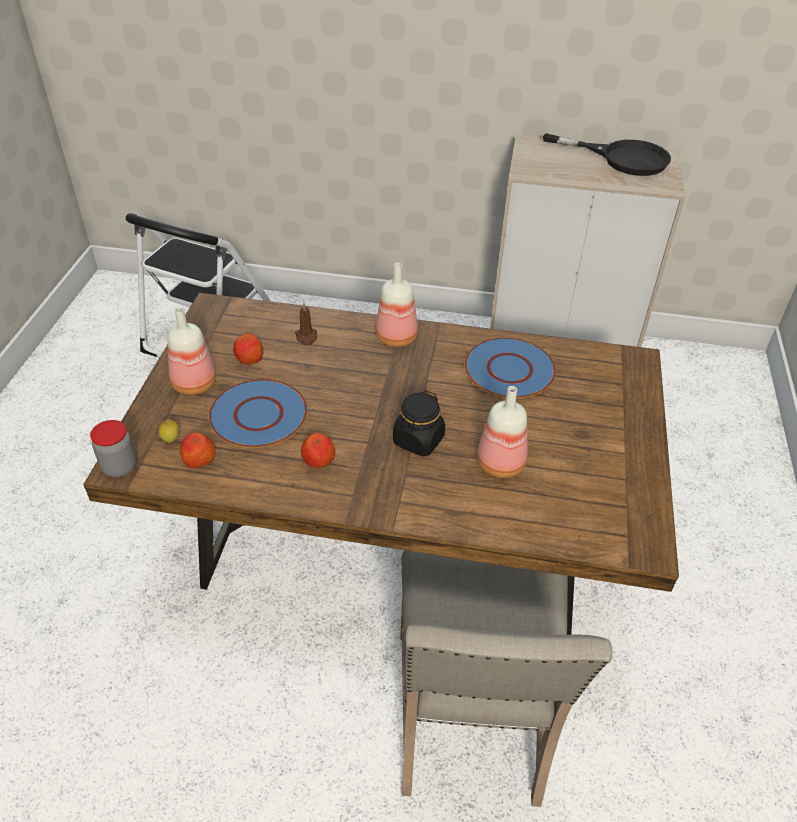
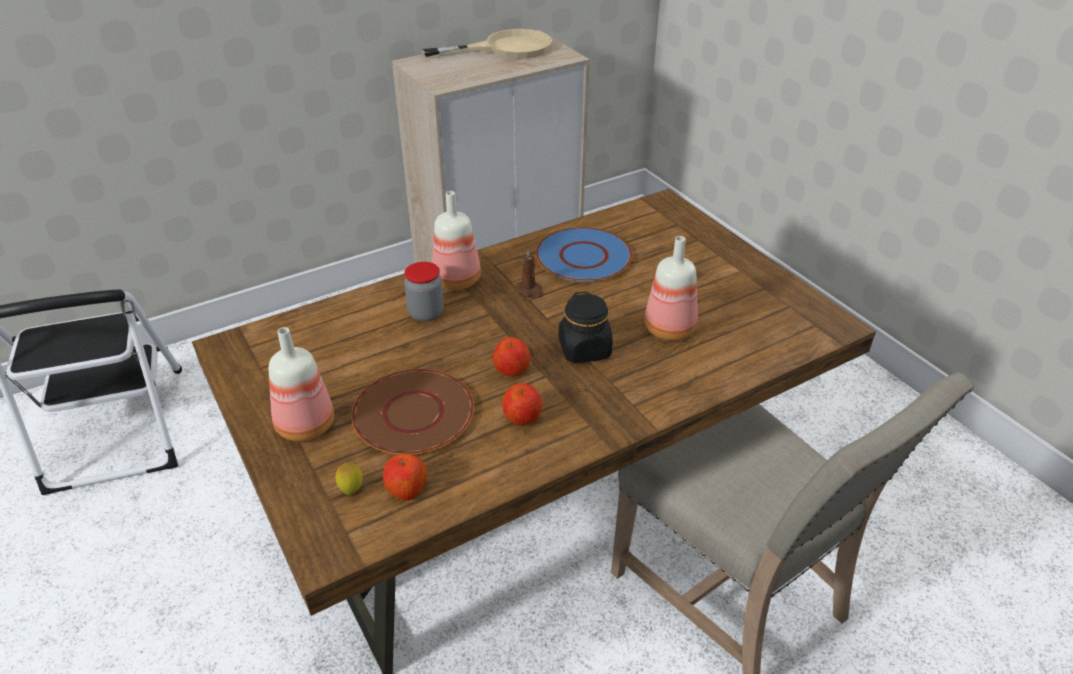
camera: 40 degrees left, 5 degrees down
jar [90,420,137,477] -> jar moved to [404,262,444,322]
blue plate [209,379,308,448] -> brown plate [351,369,474,454]
apple [233,333,263,365] -> apple moved to [493,337,531,376]
brown candle [295,302,317,346] -> brown candle moved to [514,248,543,298]
black frying pan [543,133,671,176] -> beige frying pan [422,29,552,59]

